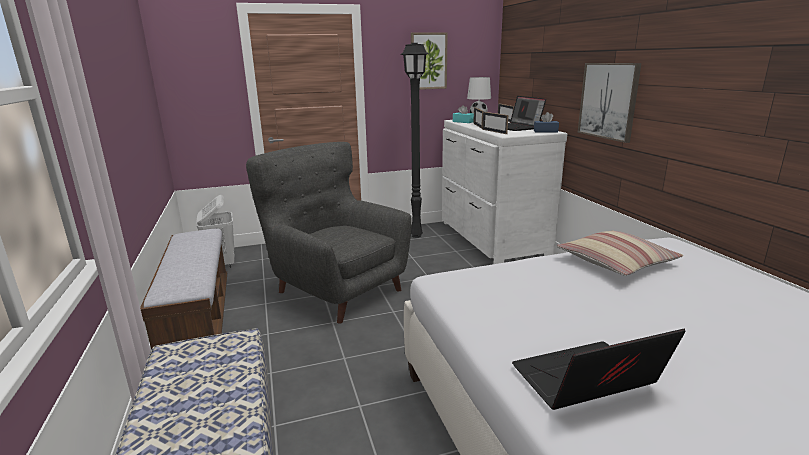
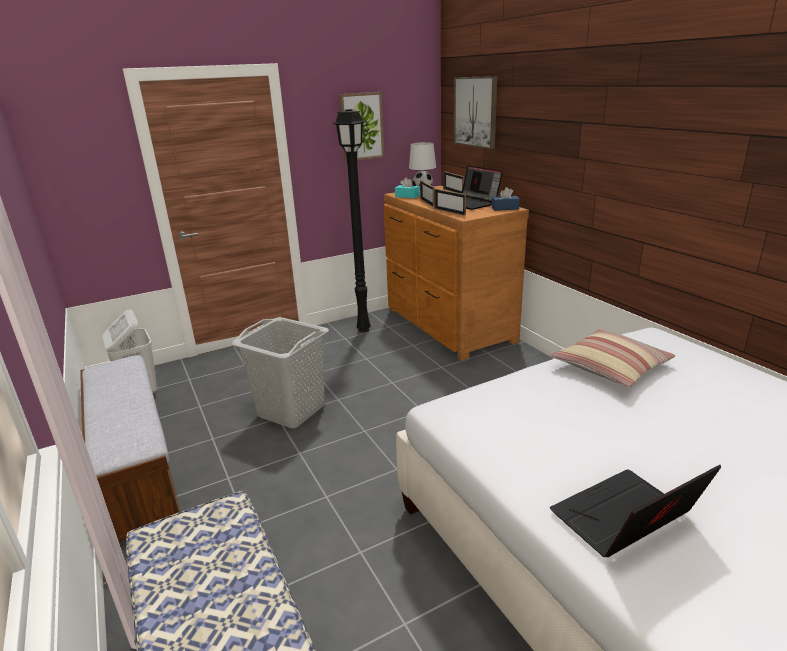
camera: 10 degrees left, 5 degrees up
grey armchair [246,142,412,324] -> grey laundry basket [231,317,329,428]
white dresser [442,120,567,264] -> brown dresser [384,186,529,360]
picture [578,63,641,143] -> picture moved to [454,76,497,149]

